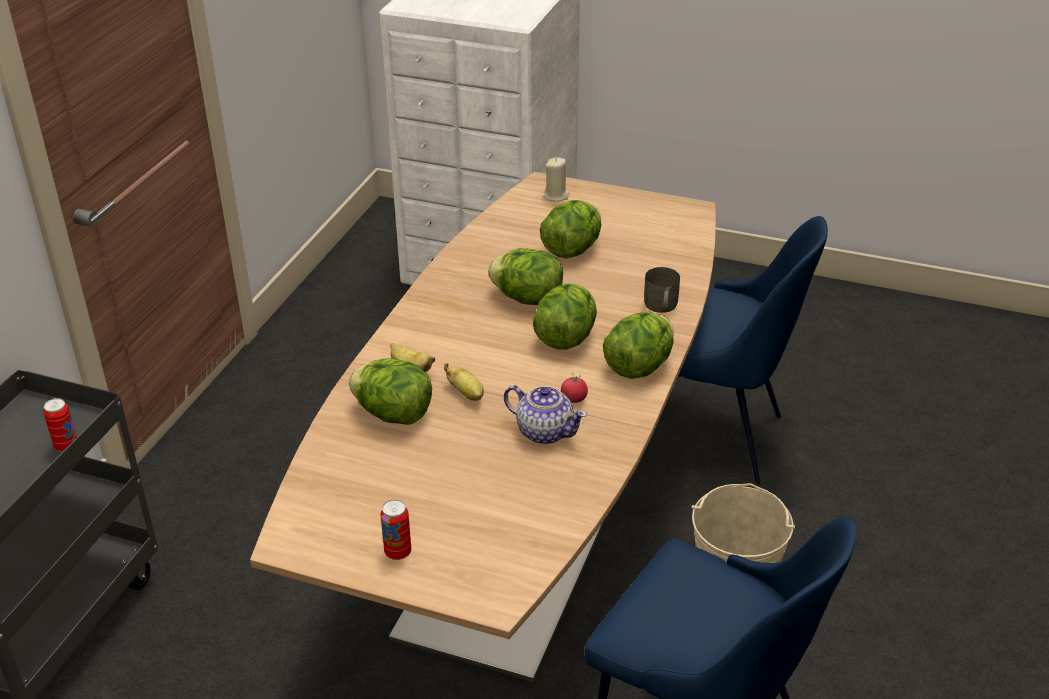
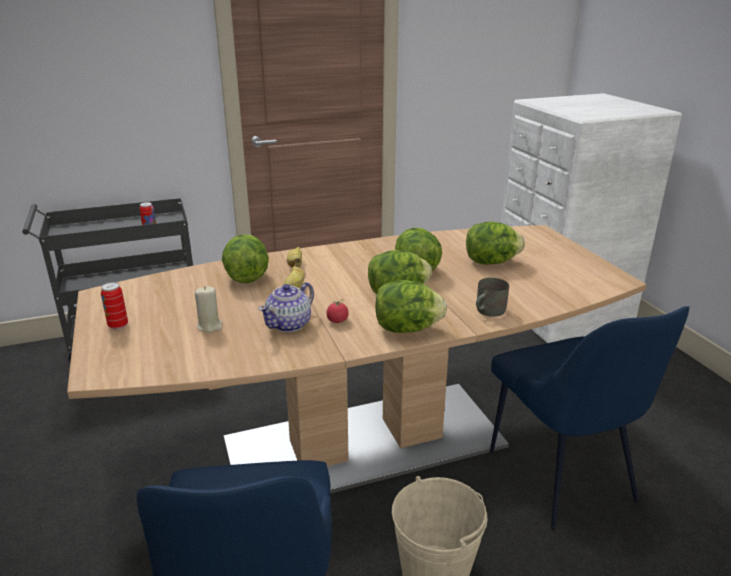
camera: 50 degrees right, 10 degrees down
teapot [504,385,587,444] -> teapot turned 45 degrees clockwise [258,282,314,332]
beige candle [543,157,569,201] -> beige candle moved to [195,286,223,333]

